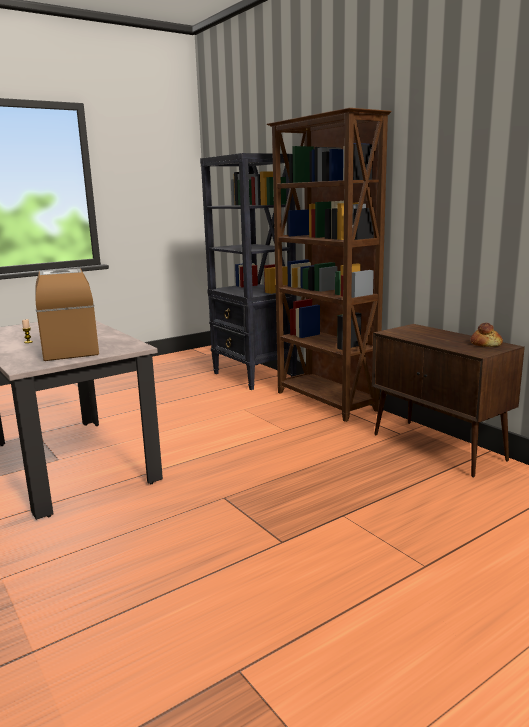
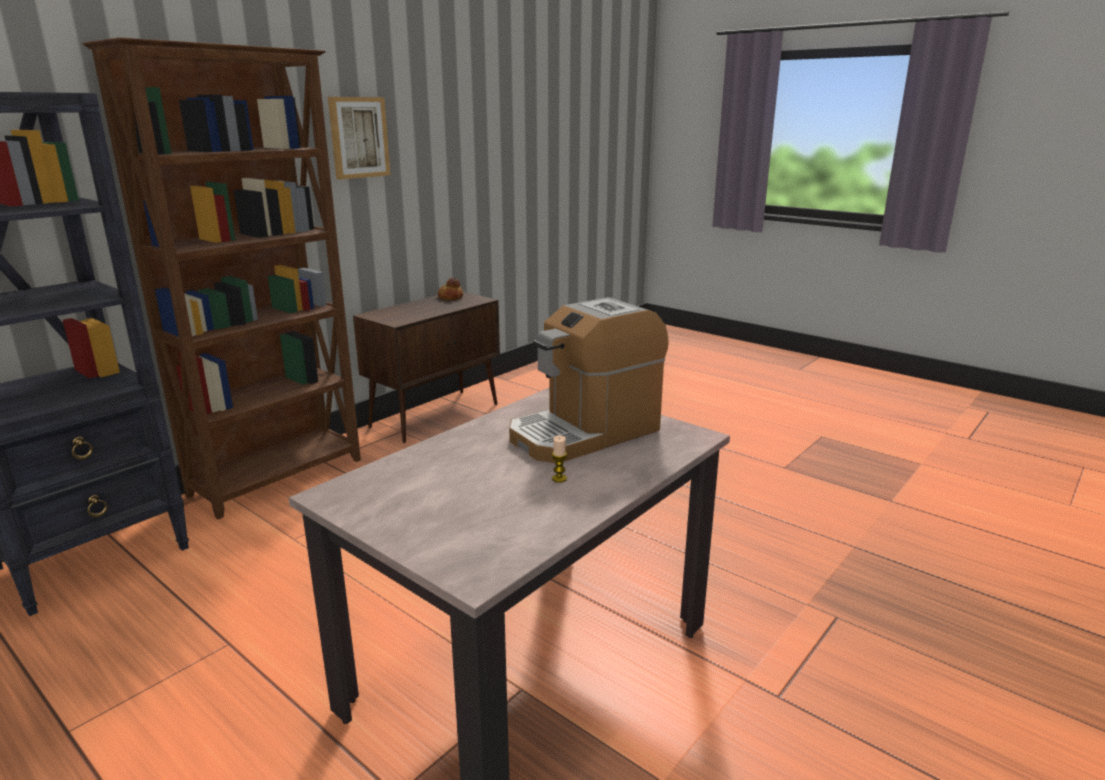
camera: 105 degrees left, 5 degrees up
none -> picture [328,97,390,179]

